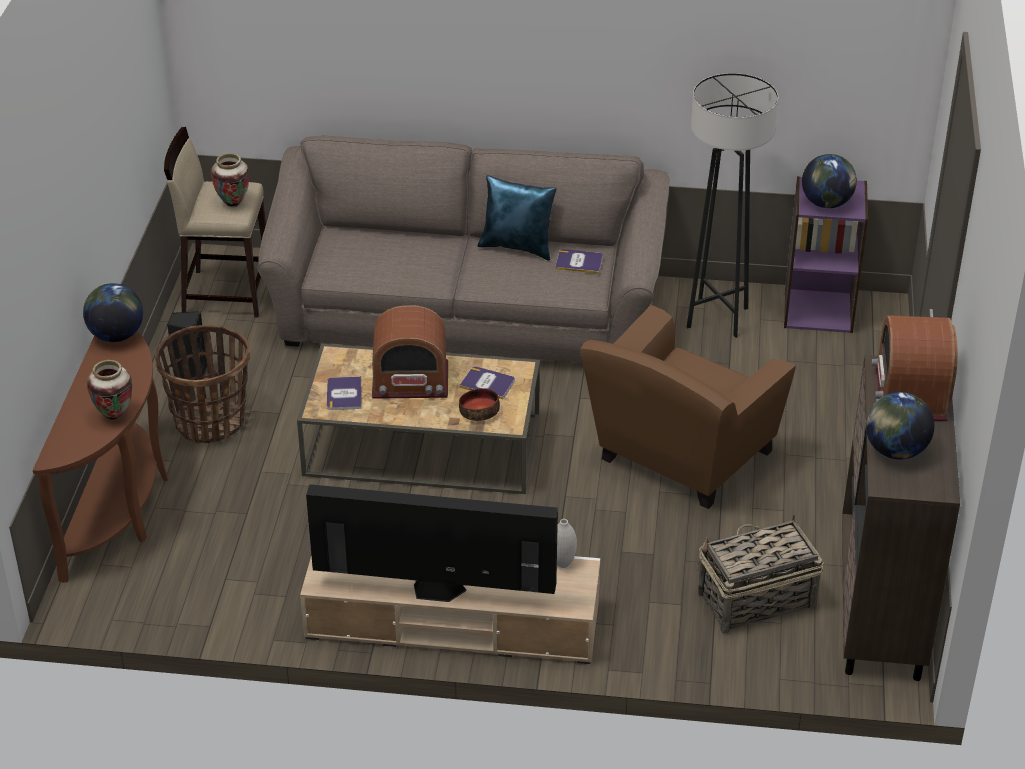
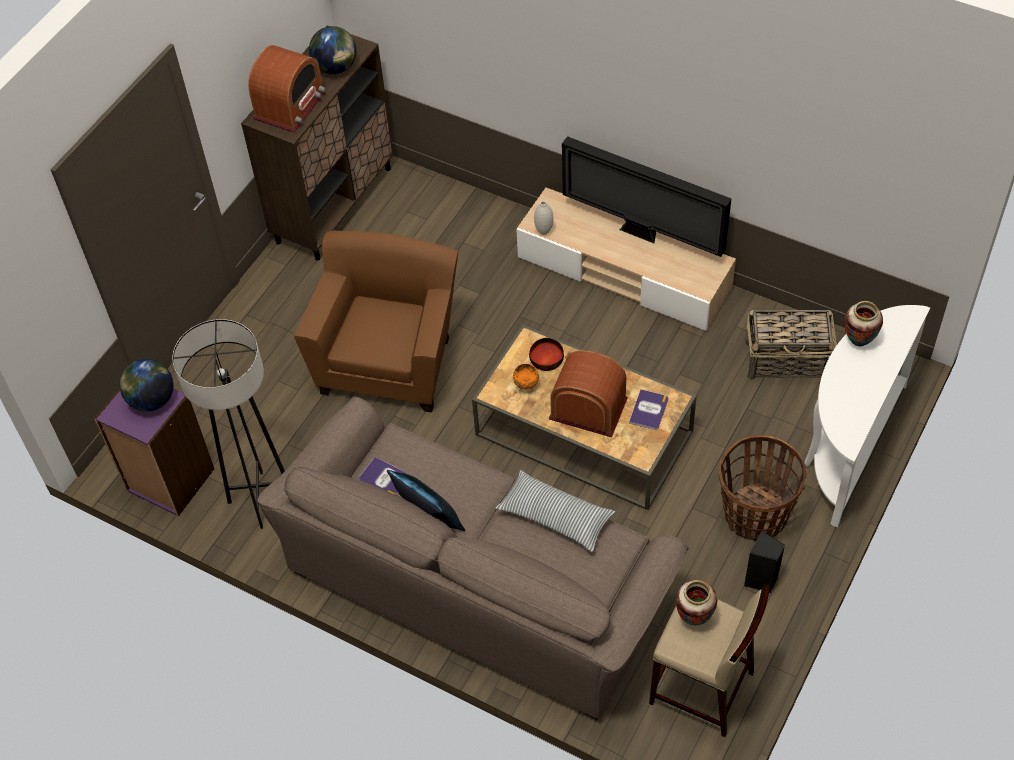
camera: 155 degrees left, 15 degrees up
brown console table [33,331,168,583] -> white console table [805,305,930,527]
globe [83,283,143,342] -> none
book [459,367,515,399] -> orange bowl [513,364,539,390]
brown armchair [580,305,796,509] -> brown armchair turned 45 degrees counterclockwise [294,231,458,413]
basket [698,515,824,634] -> basket moved to [745,310,837,380]
none -> pillow [496,470,616,552]

